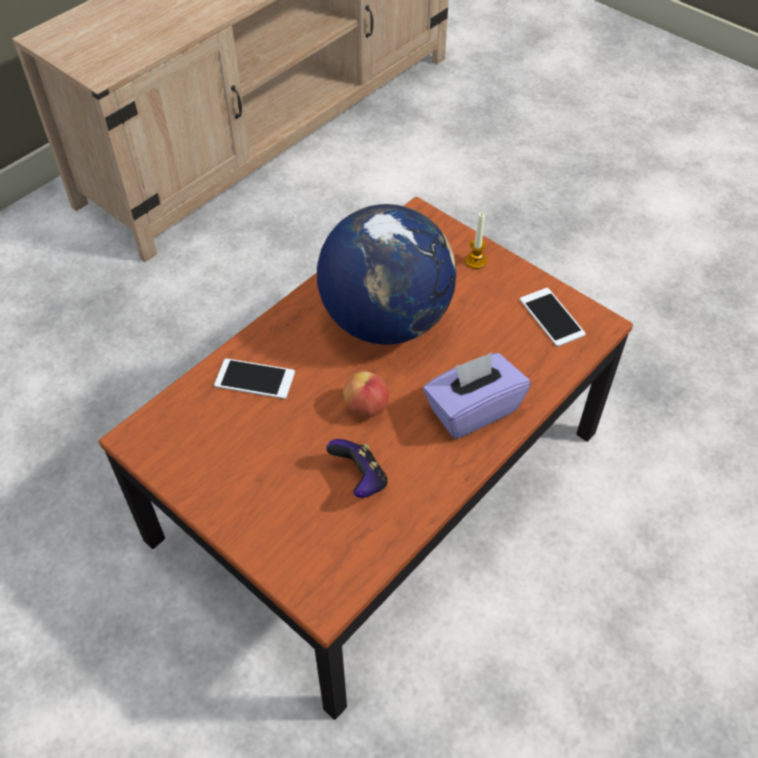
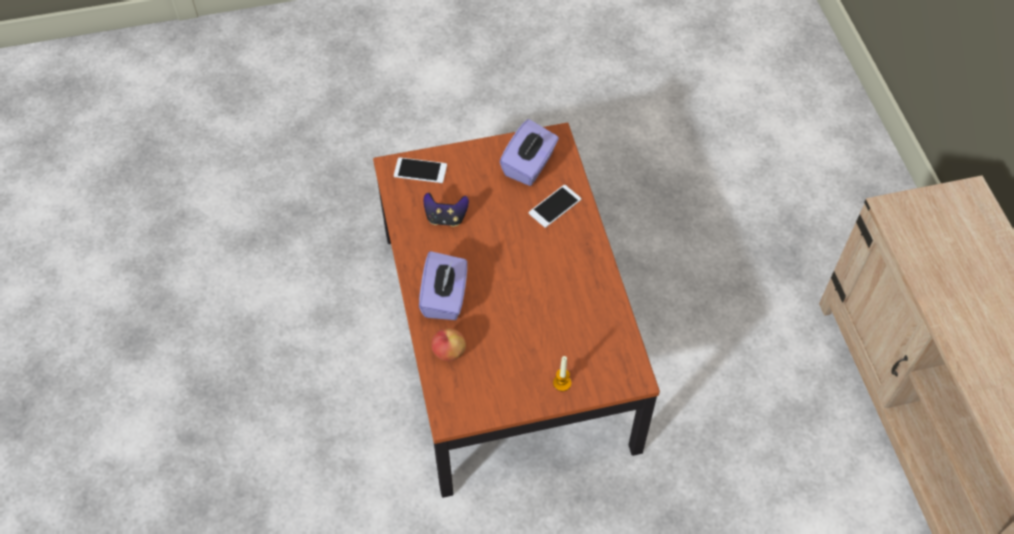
camera: 125 degrees right, 5 degrees up
globe [317,204,456,345] -> none
apple [343,371,389,418] -> apple moved to [432,328,466,361]
phone [520,288,586,347] -> phone moved to [394,157,447,183]
none -> purple tissue box [500,119,559,186]

